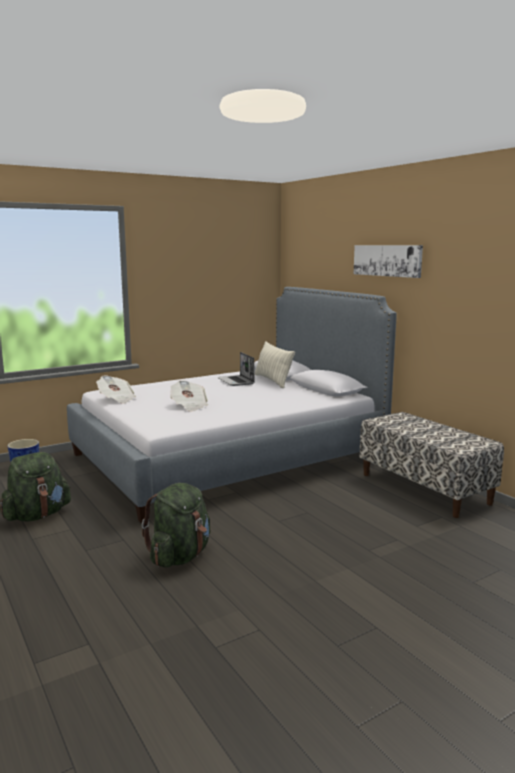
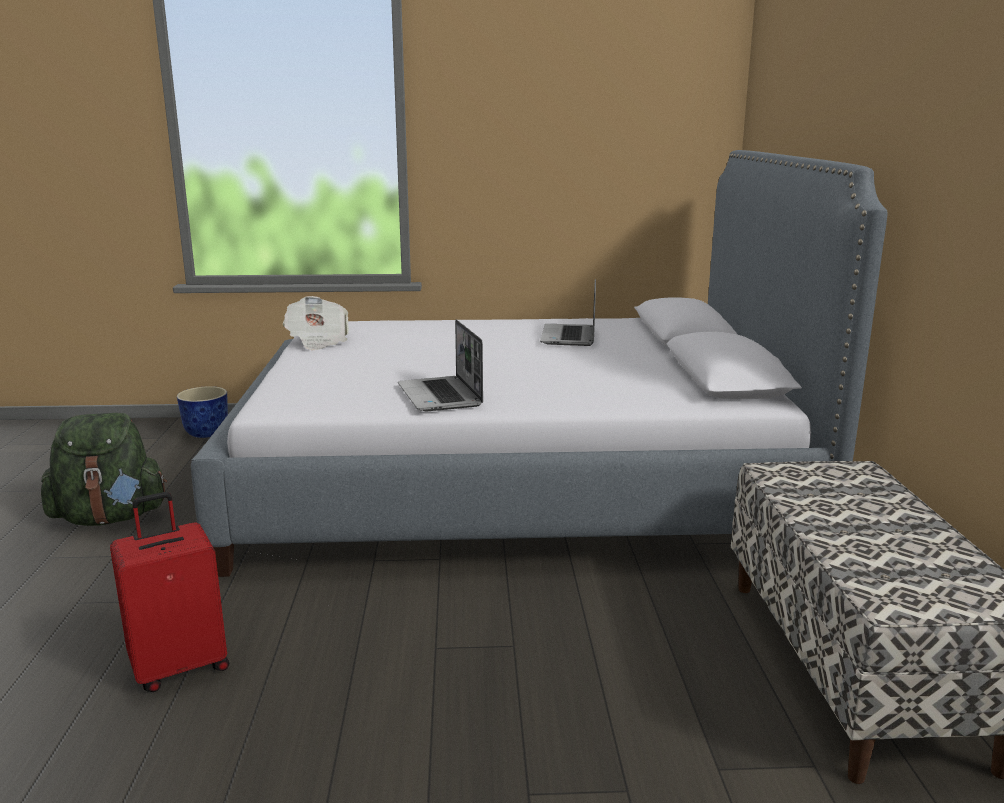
camera: 30 degrees right, 5 degrees up
green backpack [142,483,210,568] -> red suitcase [110,492,229,692]
newspaper [170,380,208,412] -> none
pillow [255,341,295,388] -> none
picture [354,245,423,278] -> none
none -> laptop [398,319,483,411]

